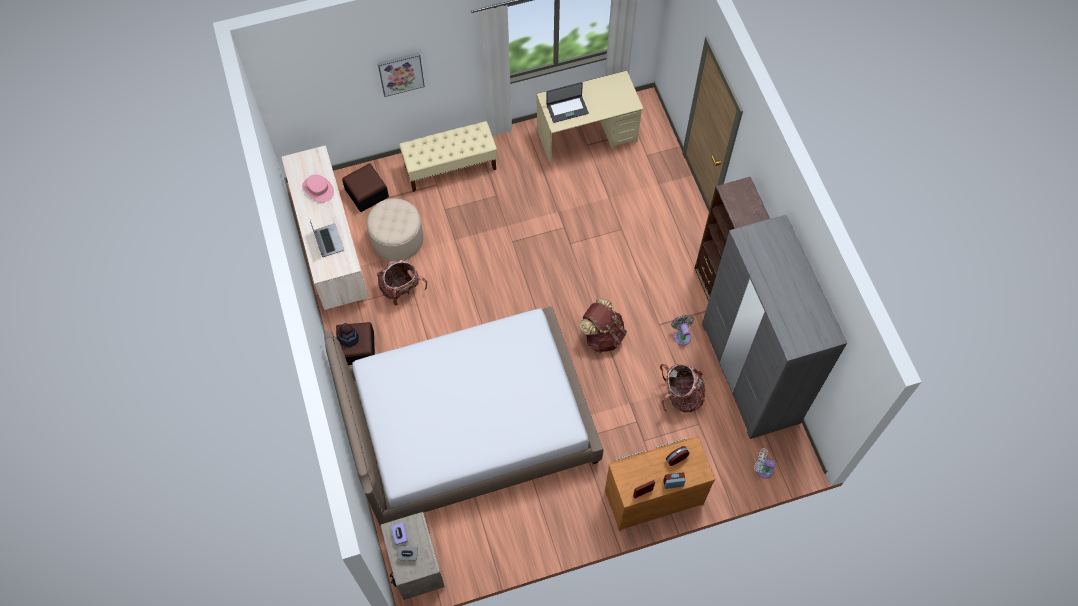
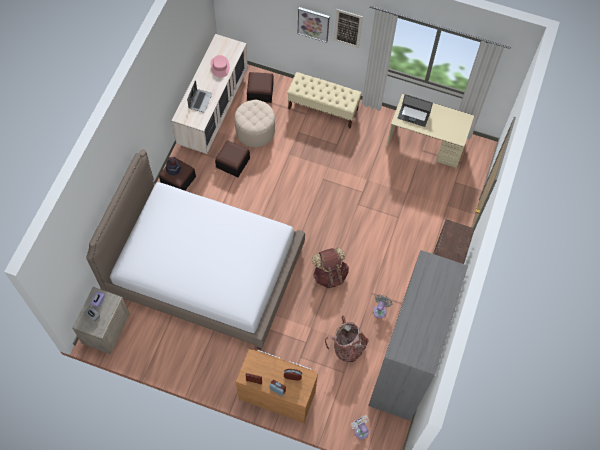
camera: 35 degrees right, 0 degrees up
backpack [377,258,427,306] -> ottoman [215,140,250,177]
none -> picture [334,9,363,48]

